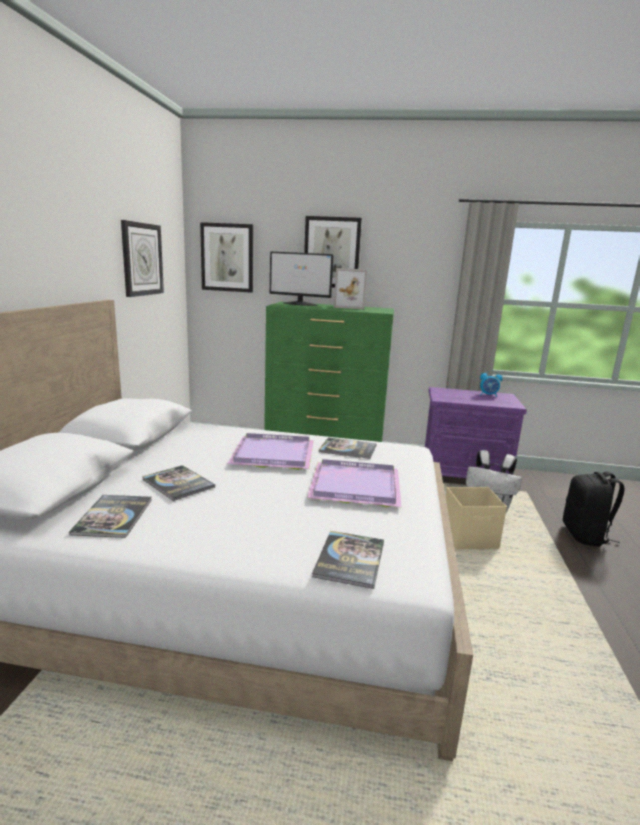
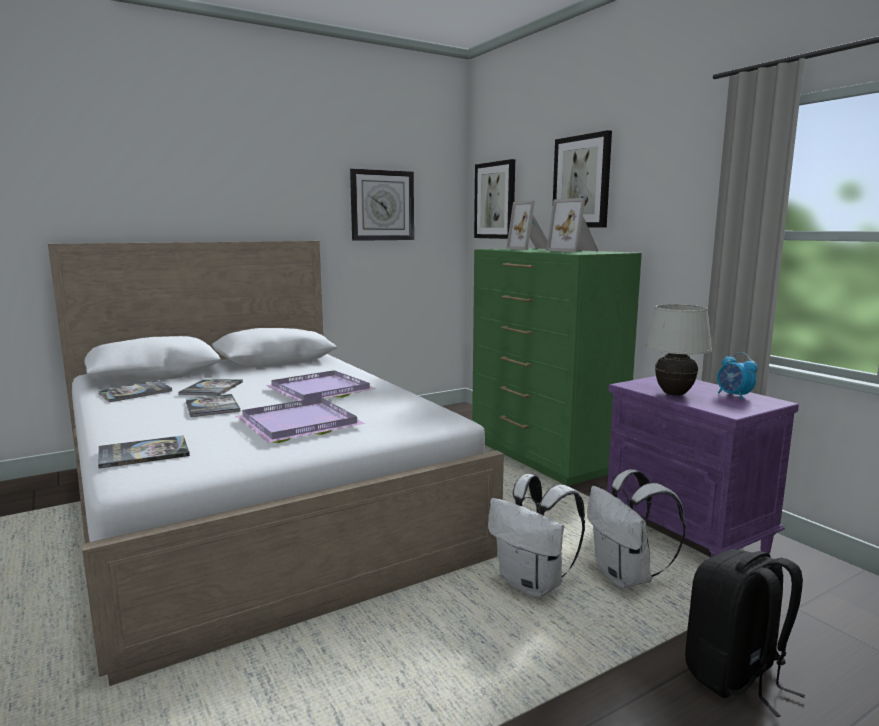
camera: 50 degrees right, 5 degrees down
monitor [270,251,334,306] -> picture frame [506,201,548,250]
book [319,437,377,459] -> book moved to [186,394,240,417]
beige storage box [446,487,507,549] -> white backpack [488,474,585,598]
none -> white table lamp [646,304,712,396]

